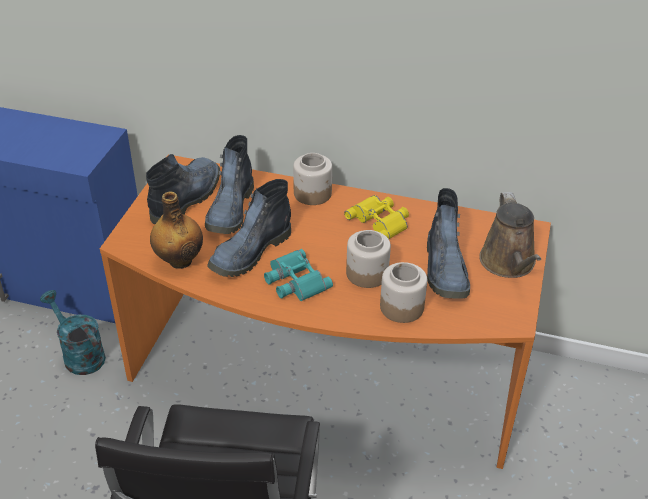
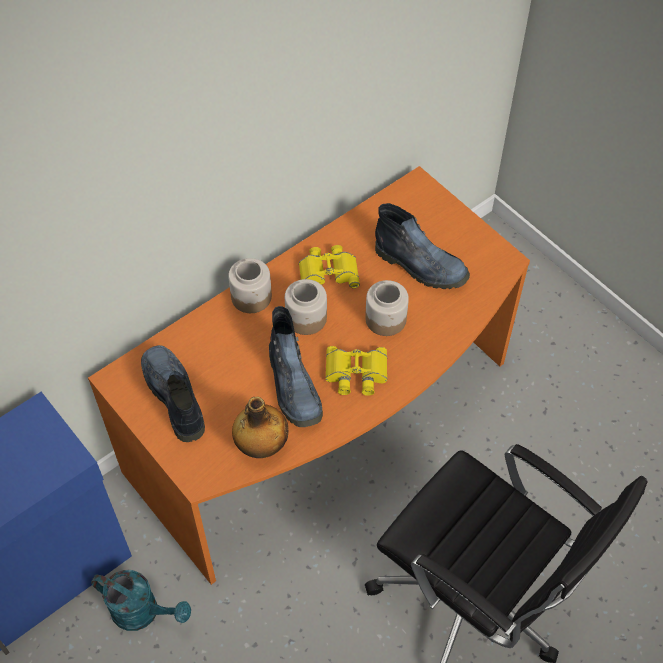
camera: 55 degrees left, 15 degrees up
turquoise watering can [40,290,106,375] -> turquoise watering can turned 150 degrees counterclockwise [91,570,191,631]
boot [205,135,254,234] -> none
turquoise binoculars [264,249,333,301] -> yellow binoculars [325,346,387,396]
jar [380,262,427,323] -> jar moved to [285,279,327,335]
brown watering can [479,192,541,278] -> none

